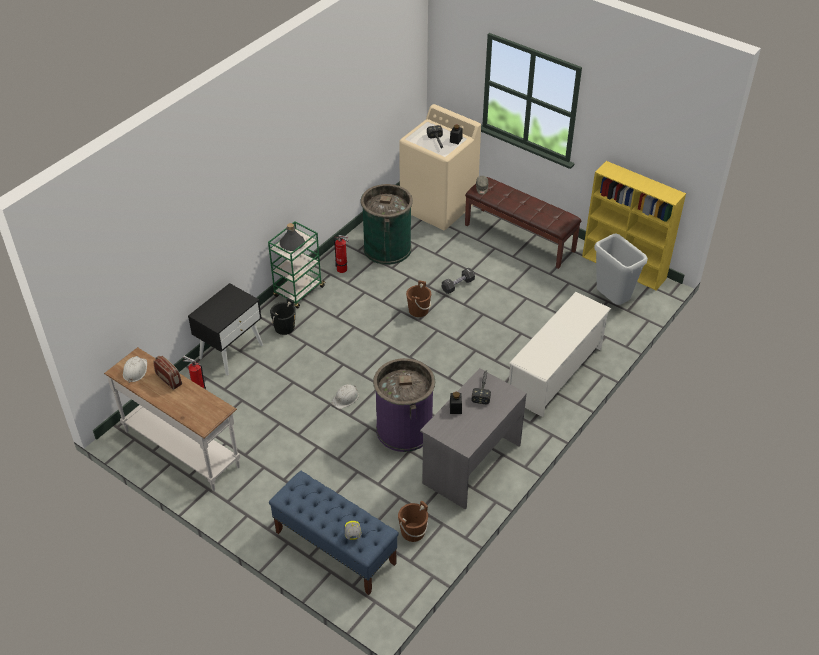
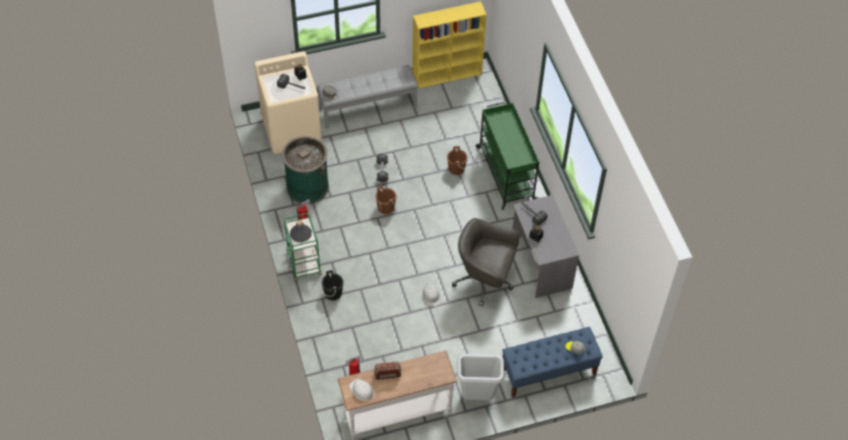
camera: 55 degrees left, 10 degrees up
black nightstand [188,283,263,376] -> none
purple trash can [373,358,435,452] -> grey office chair [452,218,519,306]
brown bucket [398,501,428,542] -> brown bucket moved to [447,146,467,175]
brown bench [465,177,581,269] -> grey bench [316,65,418,129]
white shoe rack [509,292,611,417] -> green cart [476,102,539,210]
grey trash can [594,234,648,305] -> grey trash can moved to [457,354,504,400]

